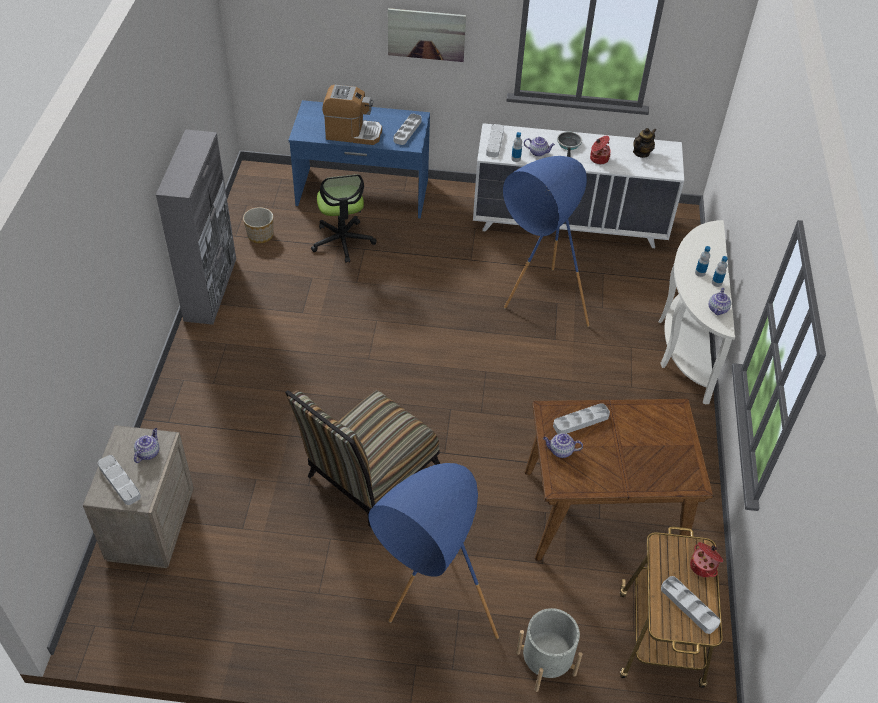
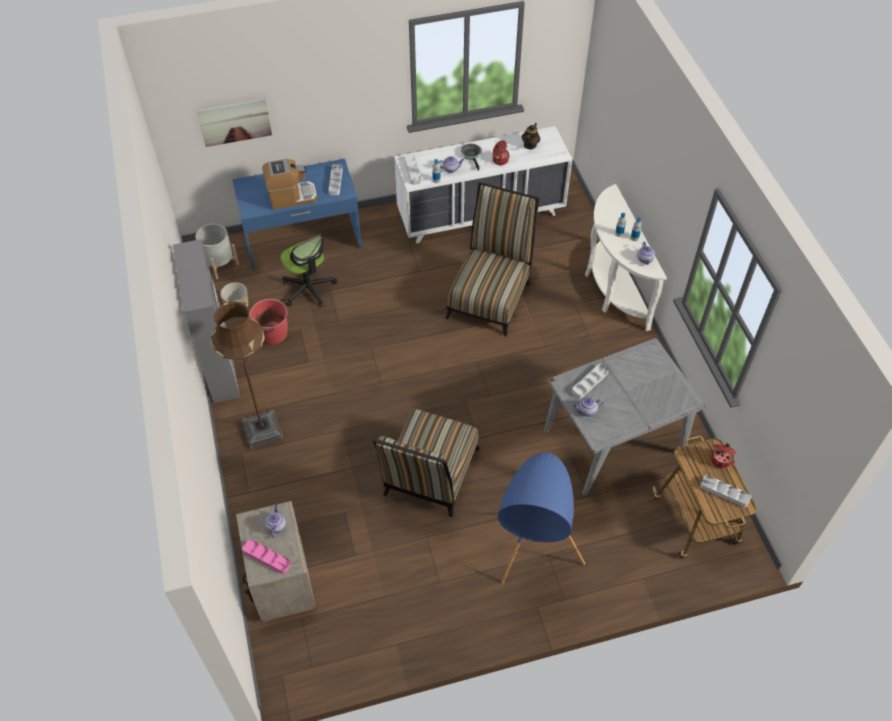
camera: 20 degrees left, 5 degrees up
grey tray [98,455,141,505] -> pink tray [243,539,291,574]
picture [388,8,466,62] -> picture moved to [197,98,272,147]
blue floor lamp [503,156,590,327] -> chair [445,182,540,337]
grey planter [516,608,582,692] -> grey planter moved to [196,223,239,279]
brown dining table [525,399,713,561] -> grey dining table [544,338,706,496]
none -> brown floor lamp [211,301,283,449]
none -> red bucket [249,299,288,345]

